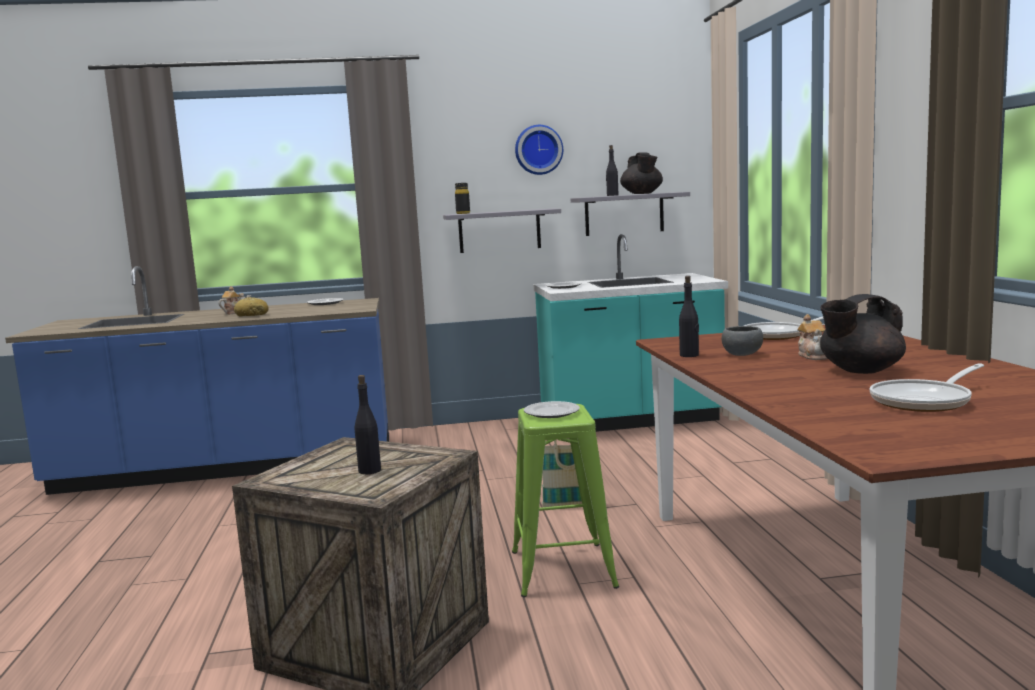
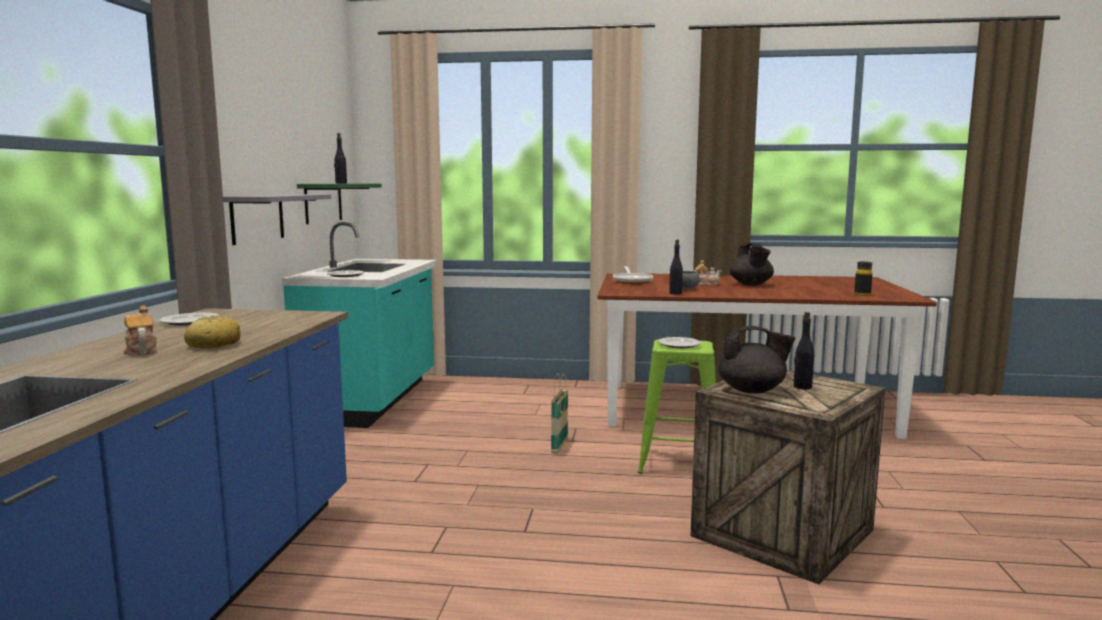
camera: 75 degrees left, 0 degrees up
black bottle [455,183,470,214] -> black bottle moved to [854,262,872,296]
wall clock [515,125,563,175] -> none
grey shelf [571,192,690,236] -> green shelf [297,184,382,224]
black teapot [620,152,663,194] -> black teapot moved to [718,326,796,393]
frying pan [870,363,984,412] -> none

